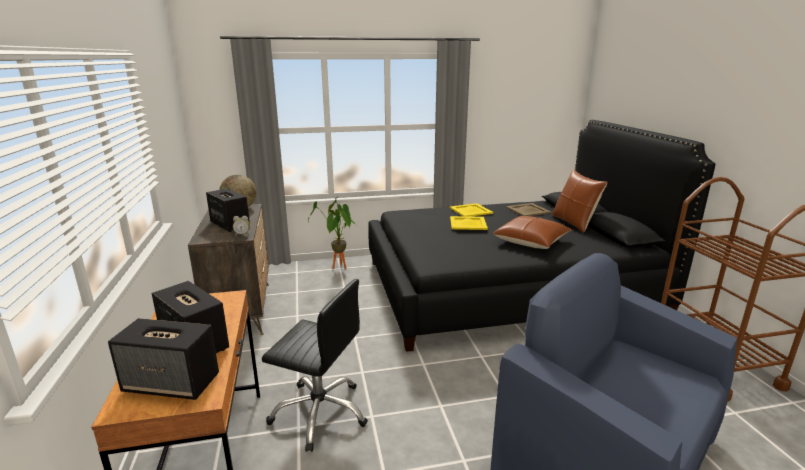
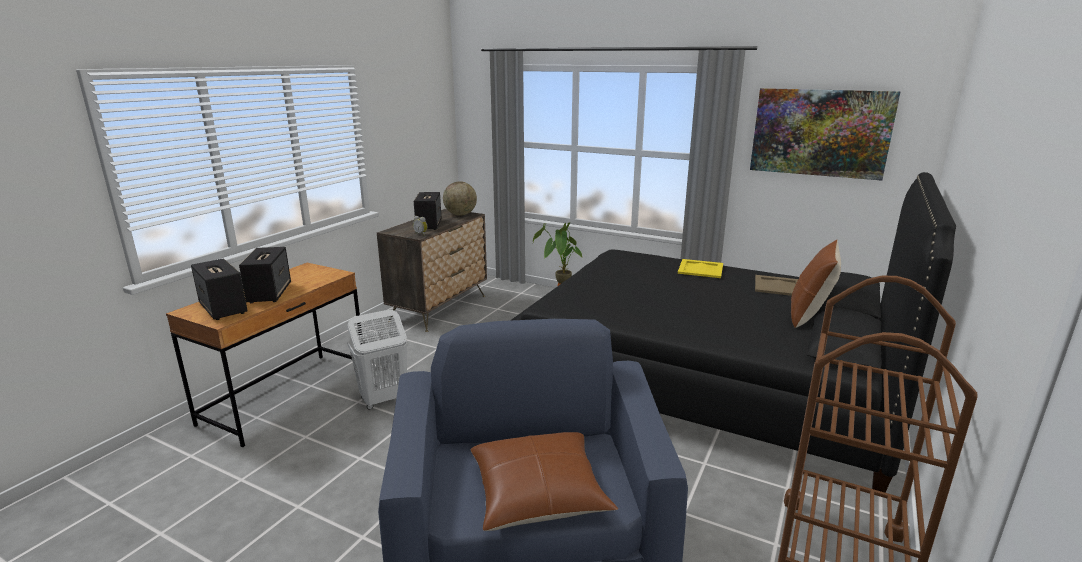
camera: 40 degrees right, 0 degrees up
black office chair [262,279,368,452] -> white laundry basket [347,309,408,410]
yellow tray [450,216,488,230] -> none
brown pillow [493,216,572,249] -> brown pillow moved to [471,432,618,531]
none -> picture [750,88,901,181]

